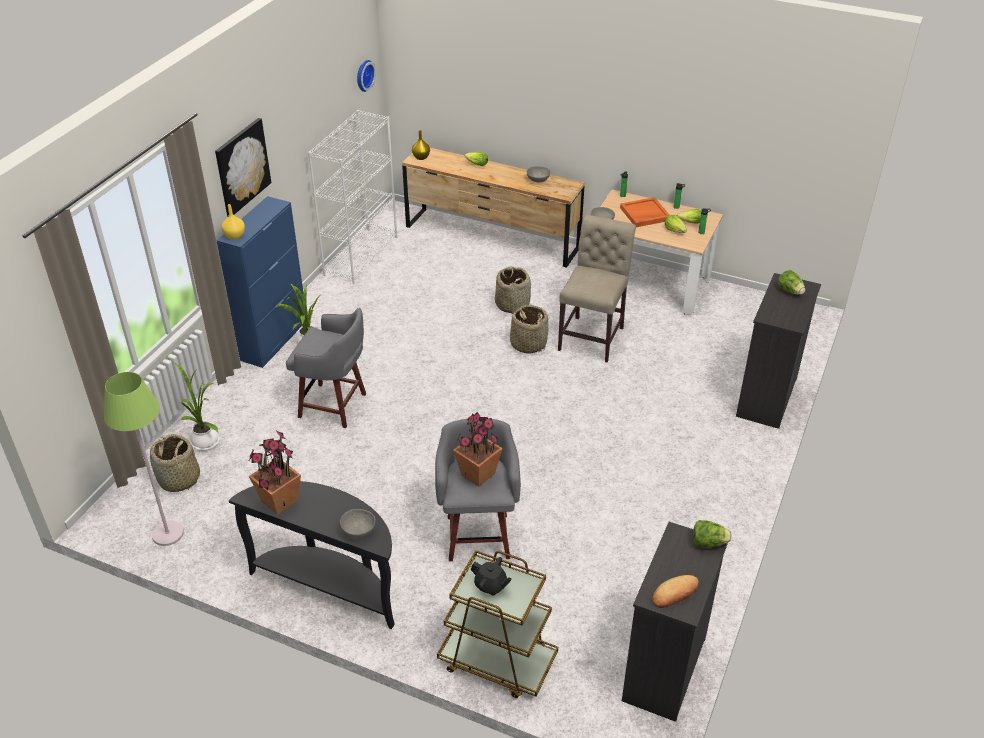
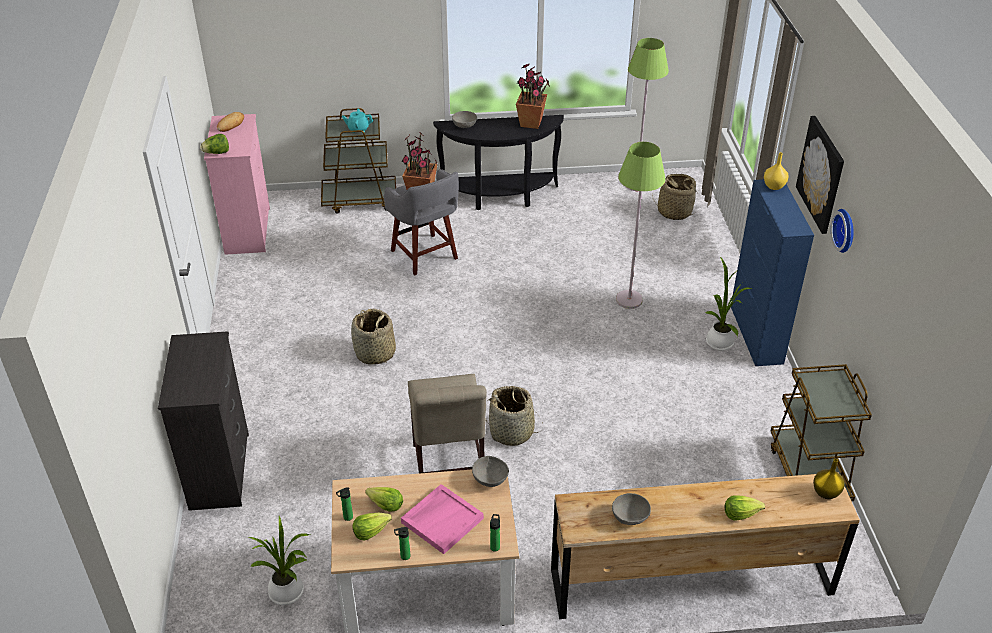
camera: 150 degrees right, 0 degrees up
potted plant [174,362,219,451] -> potted plant moved to [248,516,310,605]
grey stool [286,308,366,428] -> green floor lamp [616,142,666,309]
white bookcase [308,110,397,284] -> brown cart [771,364,872,501]
wall clock [357,60,376,92] -> wall clock moved to [831,209,853,253]
black teapot [471,557,512,596] -> turquoise teapot [342,109,373,133]
basket [495,266,531,314] -> basket moved to [351,308,396,365]
orange tray [620,197,670,227] -> pink tray [401,484,484,554]
black dresser [622,522,728,722] -> pink dresser [204,114,270,255]
lettuce [778,270,805,295] -> none

